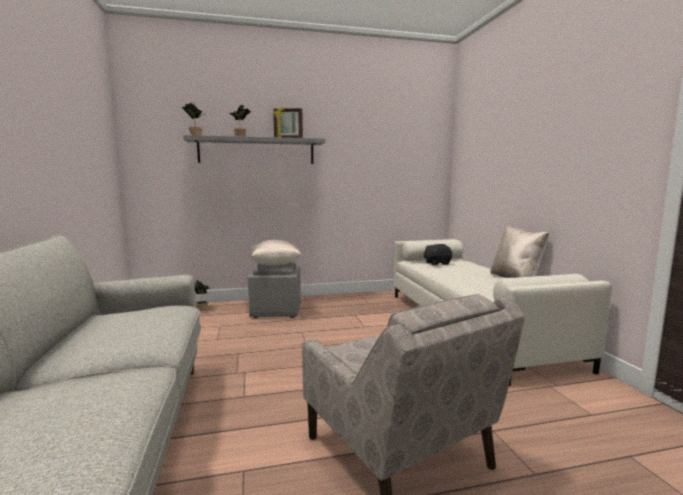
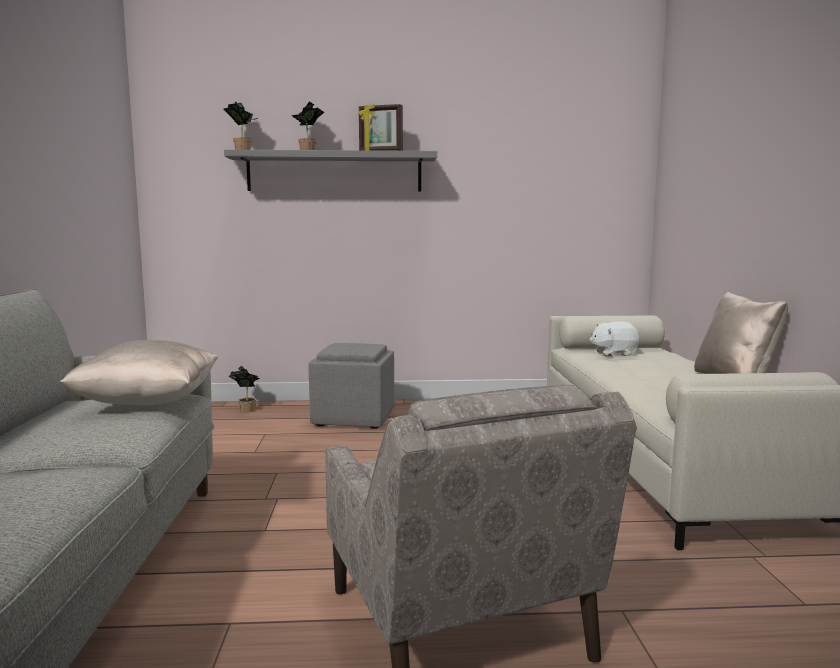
camera: 10 degrees right, 0 degrees up
beige pillow [250,240,301,266] -> beige pillow moved to [60,340,218,405]
black plush toy [423,244,452,266] -> white plush toy [590,321,640,356]

